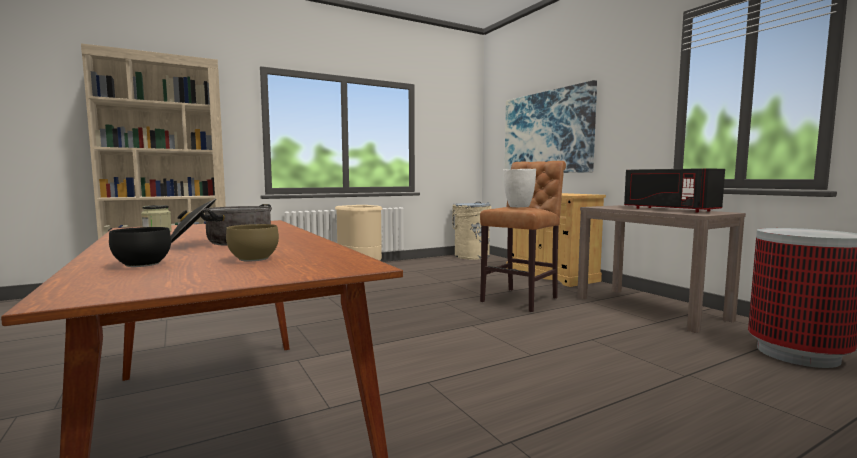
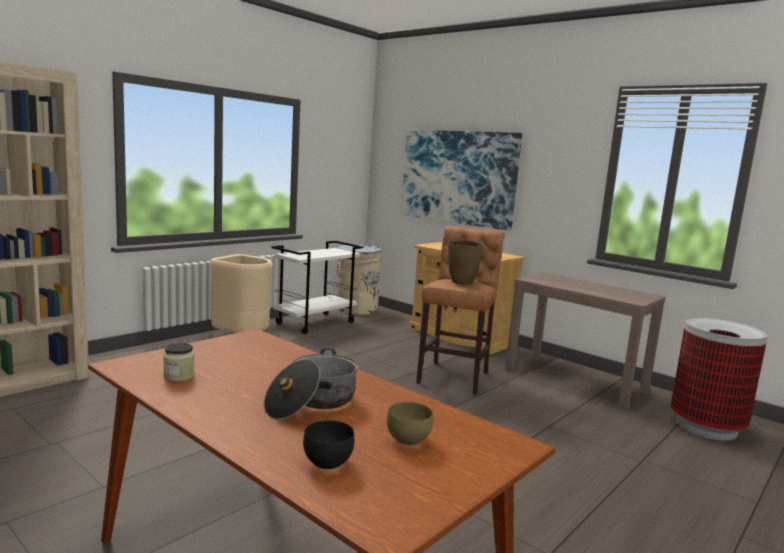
camera: 20 degrees left, 5 degrees up
white vase [503,169,536,207] -> brown vase [448,240,483,285]
black microwave [624,168,725,213] -> none
none -> white cart [271,241,363,334]

